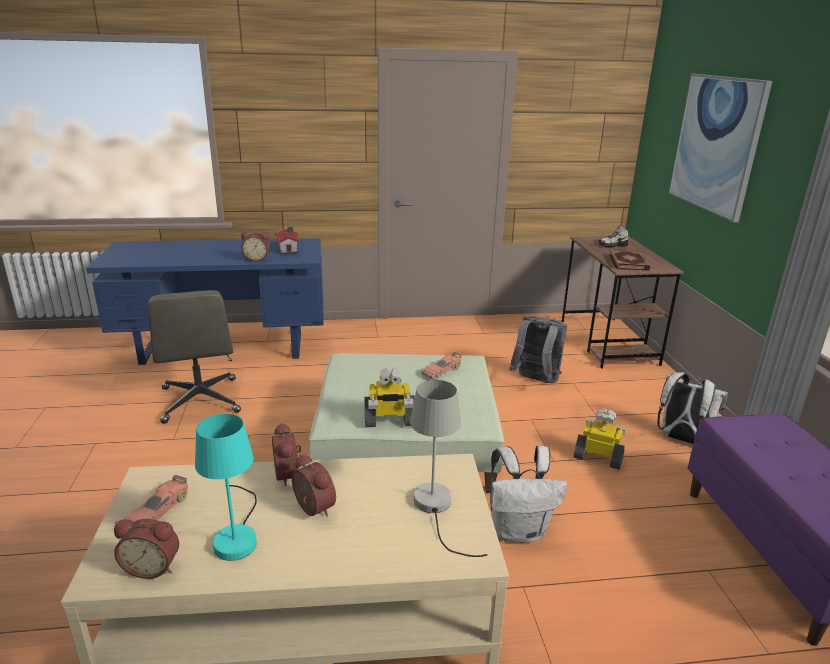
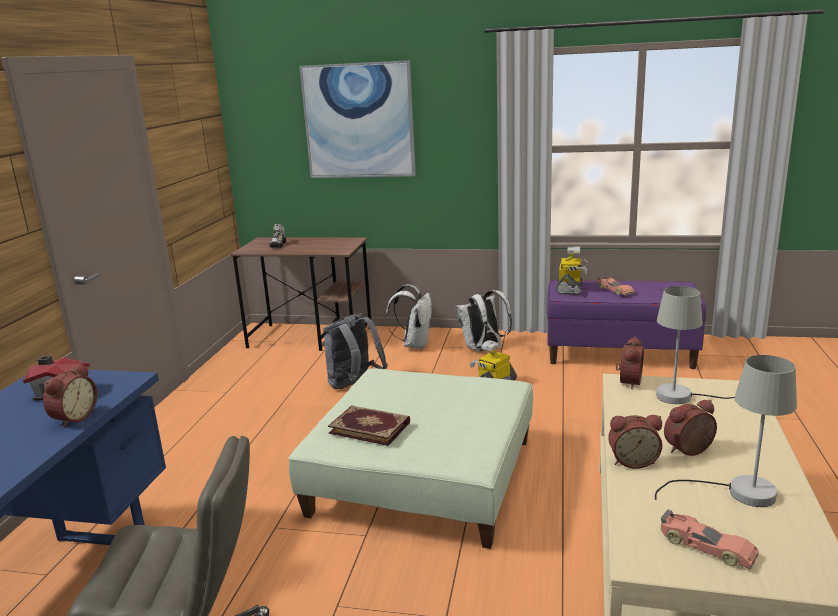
camera: 70 degrees left, 5 degrees down
alarm clock [114,519,179,579] -> alarm clock moved to [616,337,644,389]
turquoise table lamp [195,414,257,561] -> grey table lamp [655,355,797,507]
toy robot [364,368,415,427] -> toy robot moved to [556,246,587,295]
toy car [422,352,462,379] -> toy car moved to [598,276,634,296]
white backpack [490,446,568,543] -> white backpack moved to [385,284,432,349]
book [609,250,650,271] -> book moved to [328,406,410,446]

